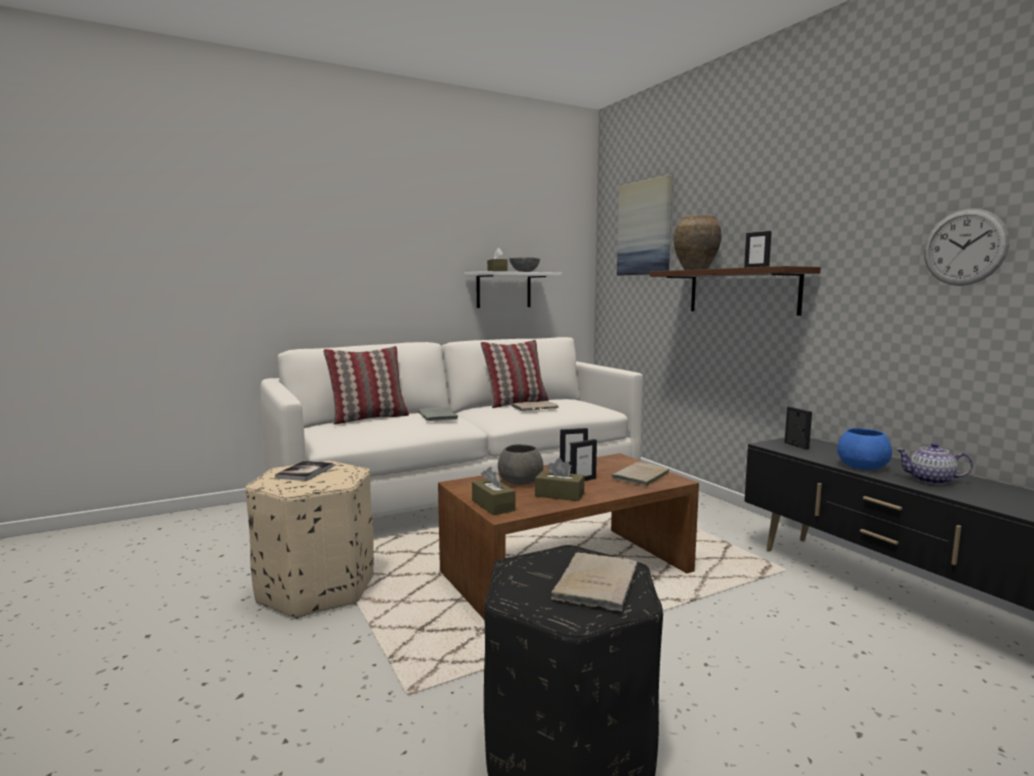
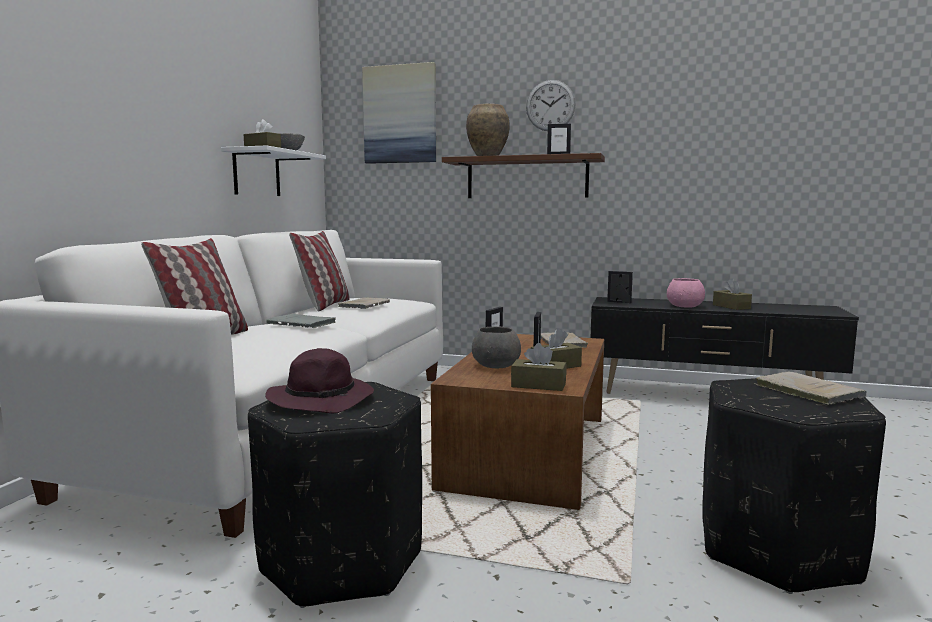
camera: 45 degrees left, 0 degrees up
beige ottoman [245,461,374,619] -> black ottoman [248,382,422,608]
book [275,461,333,481] -> purple hat [265,348,374,413]
blue bowl [837,428,892,470] -> pink bowl [667,278,705,308]
teapot [896,443,973,485] -> brown tissue box [713,278,752,310]
wall clock [924,209,1009,286] -> wall clock moved to [526,80,576,131]

